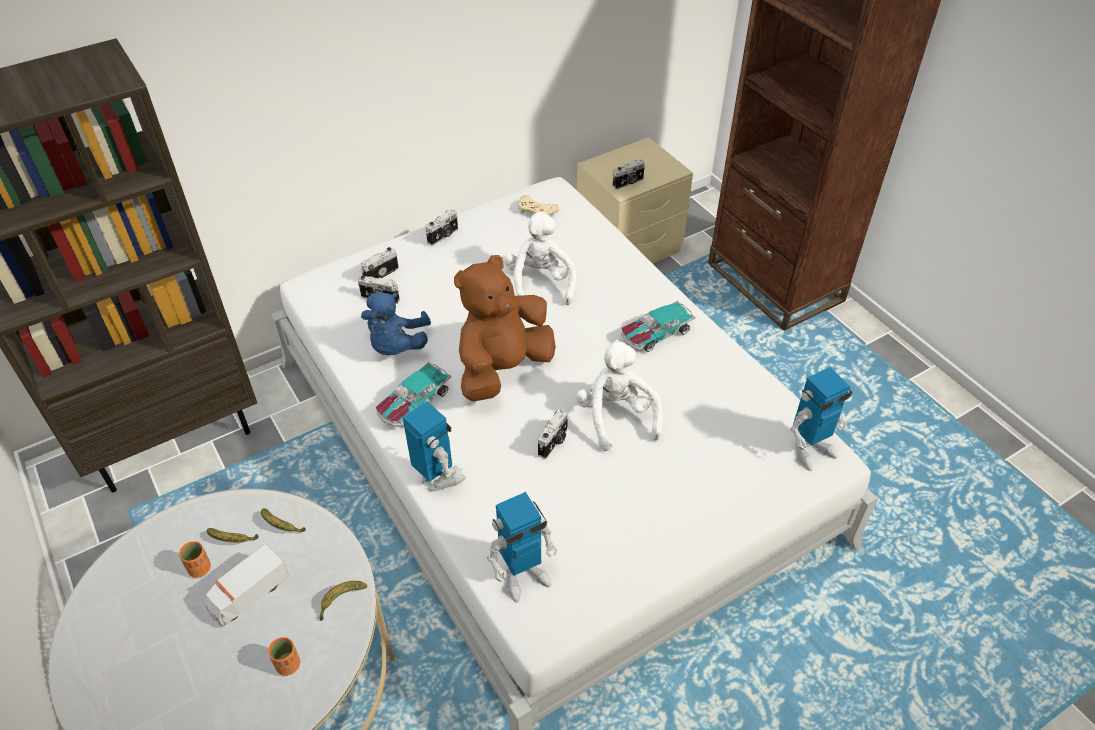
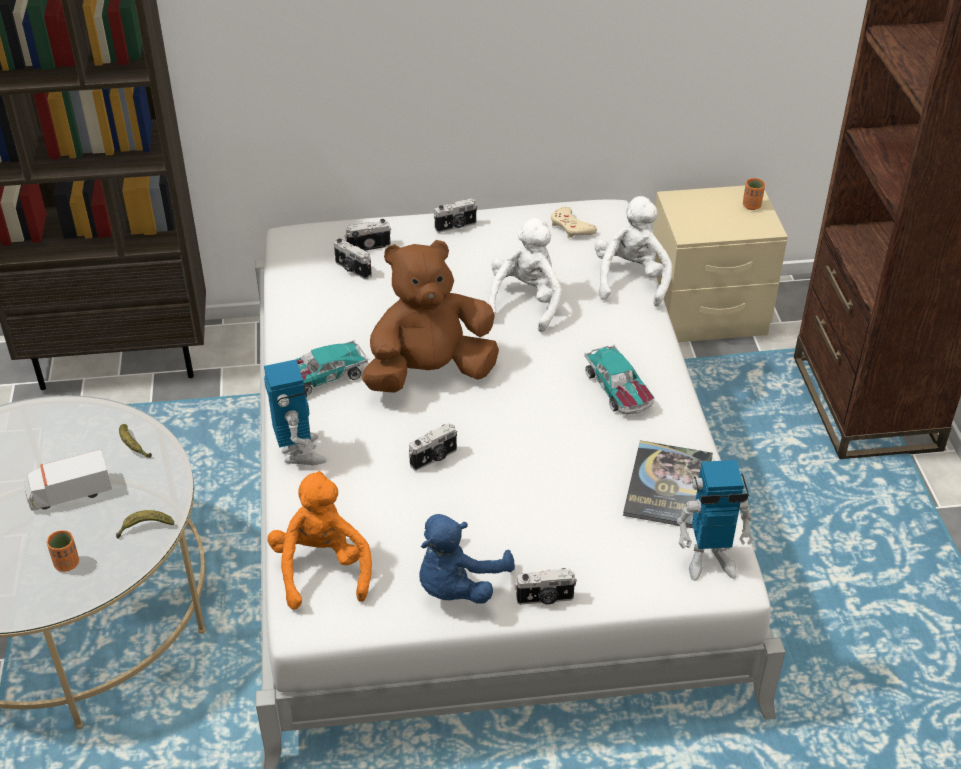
camera: 25 degrees right, 5 degrees down
orange cup [179,541,211,578] -> orange cup moved to [743,178,765,210]
banana [206,528,258,542] -> none
blue plush toy [361,292,431,355] -> blue plush toy moved to [420,514,515,604]
toy robot [487,492,557,603] -> orange plush toy [267,471,372,610]
white plush toy [576,340,663,451] -> white plush toy moved to [595,196,672,307]
camera [613,159,645,190] -> camera moved to [515,568,577,605]
toy car [621,300,696,352] -> toy car turned 105 degrees counterclockwise [585,344,655,414]
none -> book [623,440,713,528]

